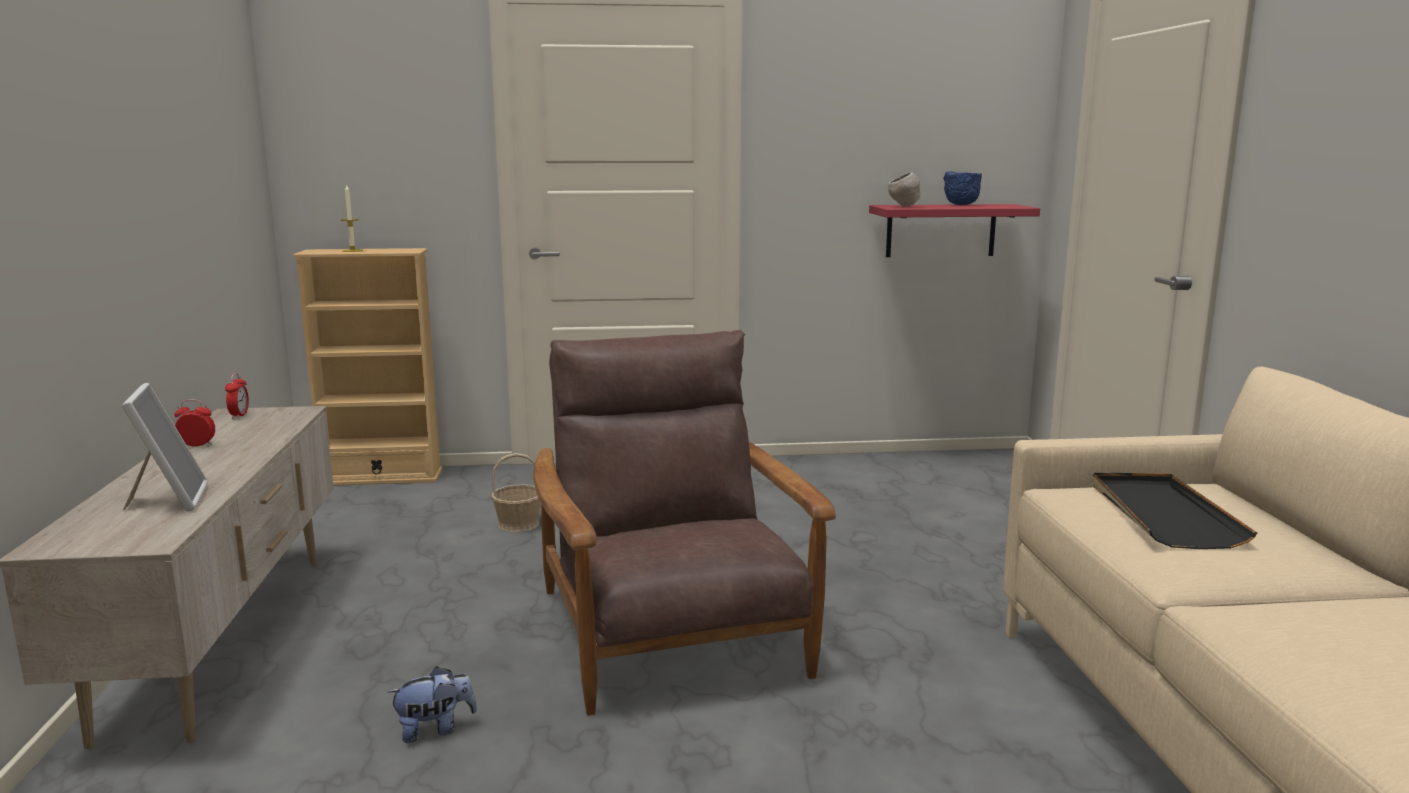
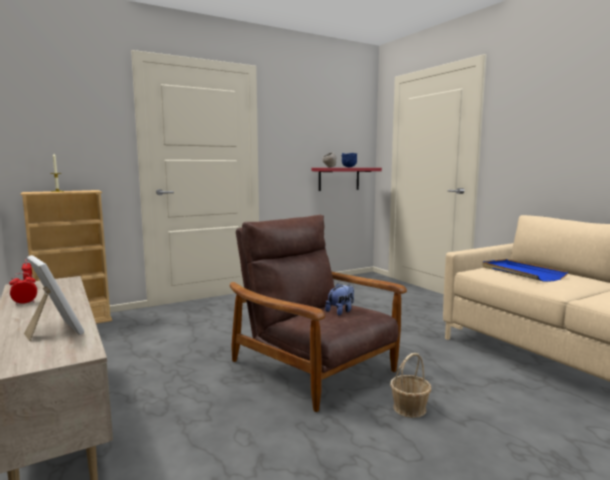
camera: 25 degrees left, 5 degrees down
plush toy [387,666,477,743] -> plush toy moved to [325,283,354,316]
basket [491,453,540,532] -> basket moved to [390,353,431,418]
black tray [1092,473,1257,549] -> blue tray [482,259,568,282]

